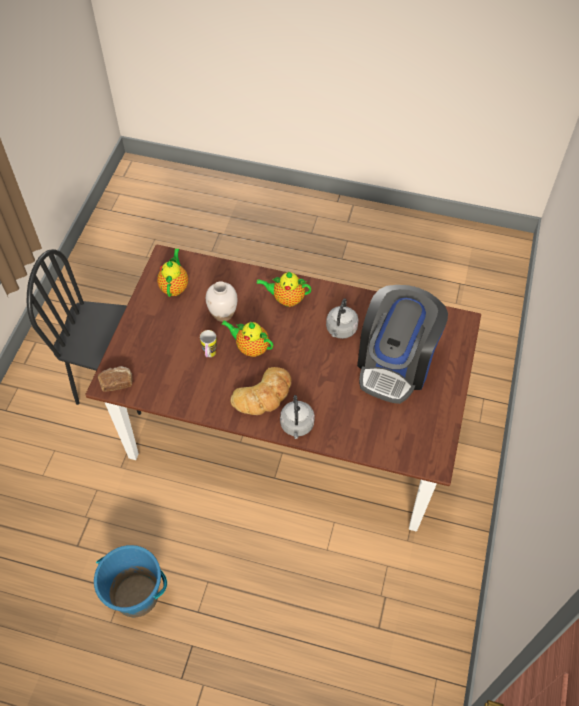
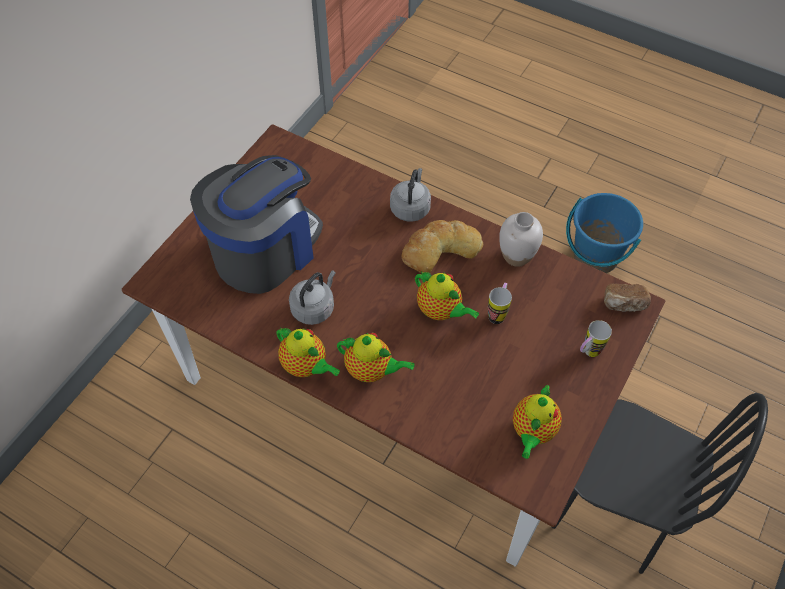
camera: 165 degrees left, 0 degrees up
white vase [206,281,237,322] -> white vase moved to [499,212,543,267]
none -> teapot [276,328,340,377]
none -> mug [580,320,612,357]

